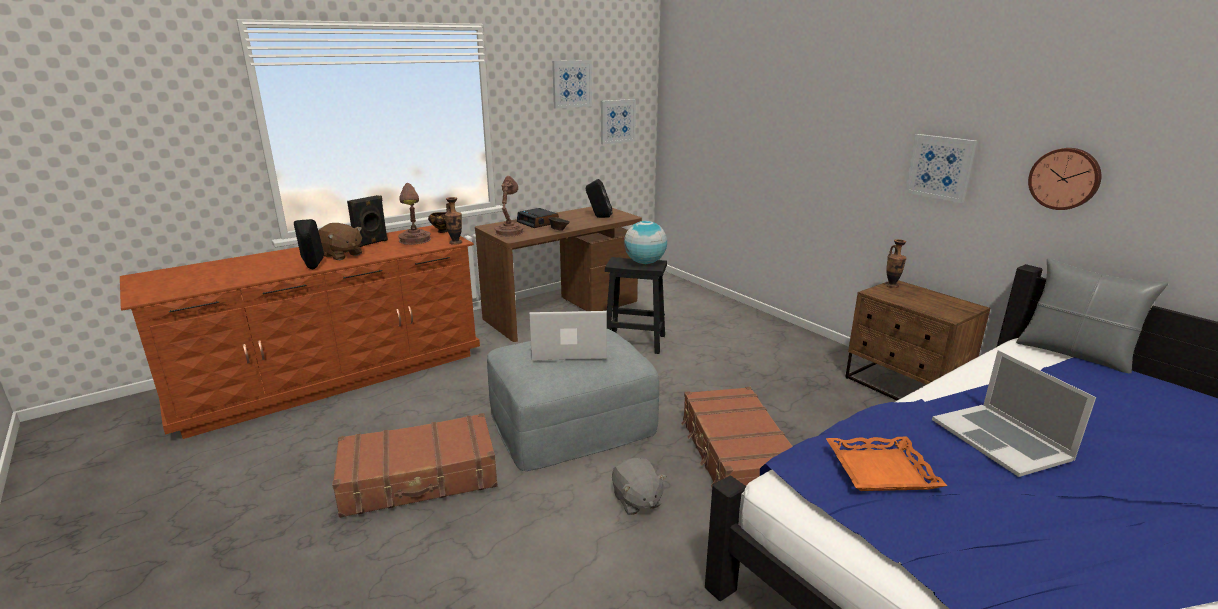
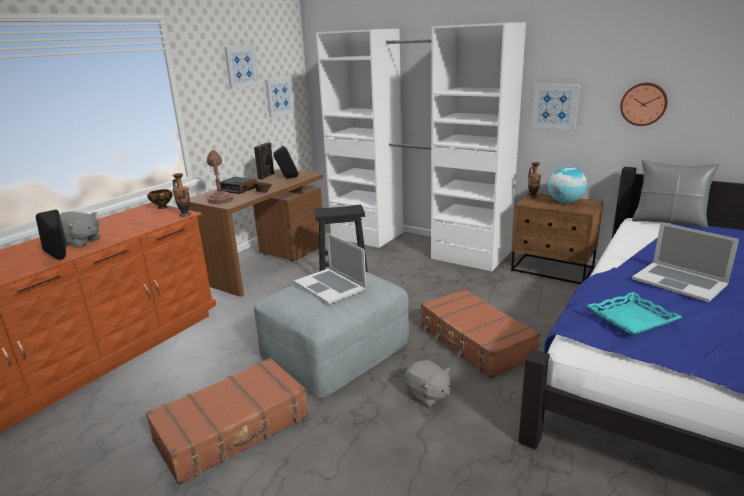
camera: 20 degrees left, 0 degrees up
brown plush toy [318,223,362,260] -> grey plush toy [59,211,100,247]
black speaker [347,195,388,247] -> black speaker moved to [254,142,275,180]
brown table lamp [398,183,431,245] -> none
laptop [529,311,607,360] -> laptop turned 105 degrees counterclockwise [294,233,366,304]
globe [624,221,667,264] -> globe moved to [548,166,587,203]
orange tray [826,437,947,491] -> turquoise tray [586,292,682,335]
none -> white wardrobe [316,22,526,271]

